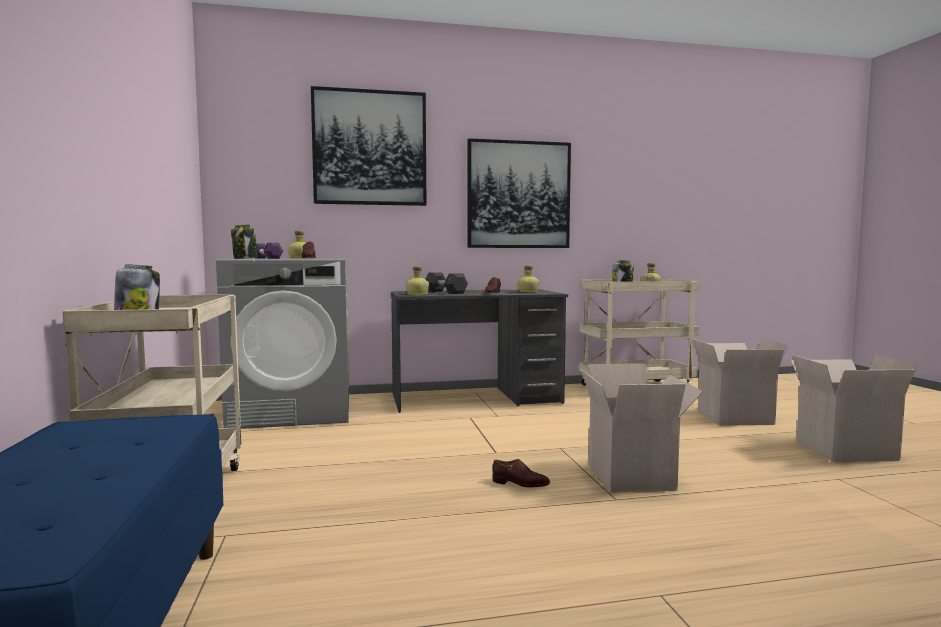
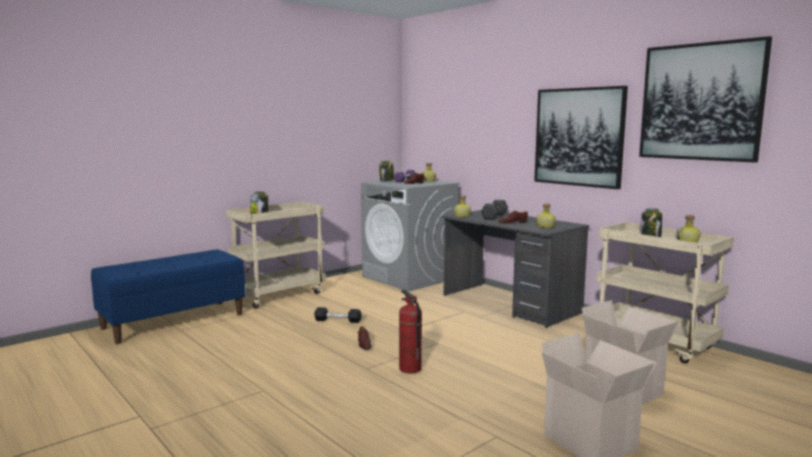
camera: 60 degrees right, 5 degrees up
picture [311,86,426,206] -> picture moved to [639,36,772,163]
cardboard box [581,363,703,493] -> fire extinguisher [399,289,422,374]
none -> black dumbbell [314,307,362,323]

